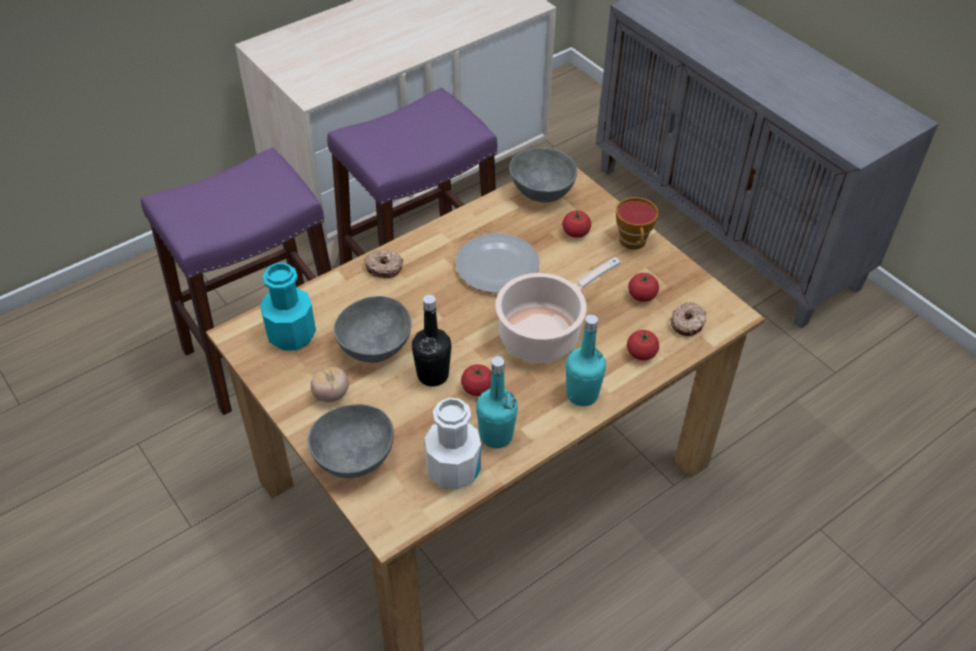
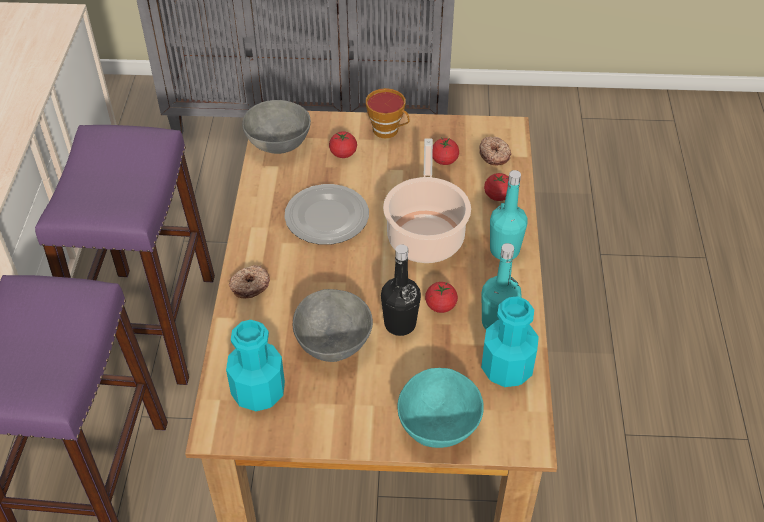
camera: 50 degrees left, 0 degrees up
grey bowl [308,404,394,478] -> turquoise bowl [398,368,484,448]
tomato [311,367,349,402] -> none
white bottle [424,397,481,490] -> turquoise bottle [481,296,539,387]

